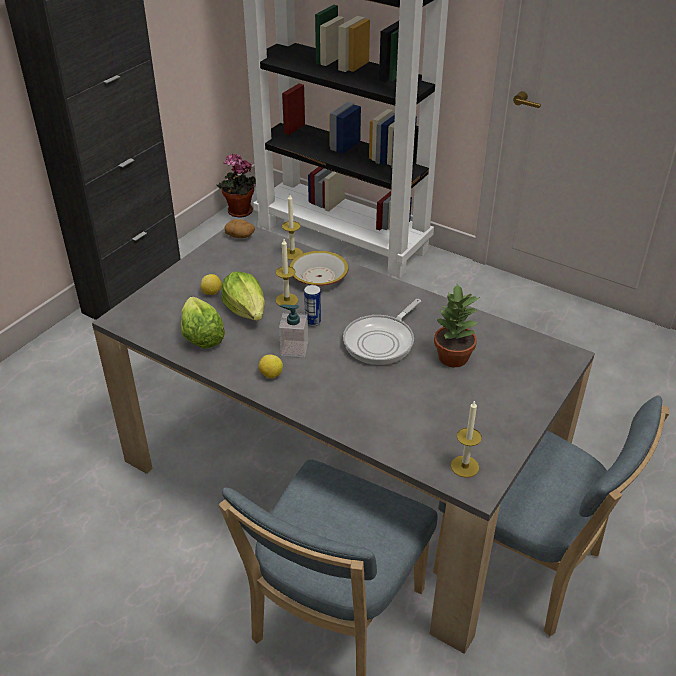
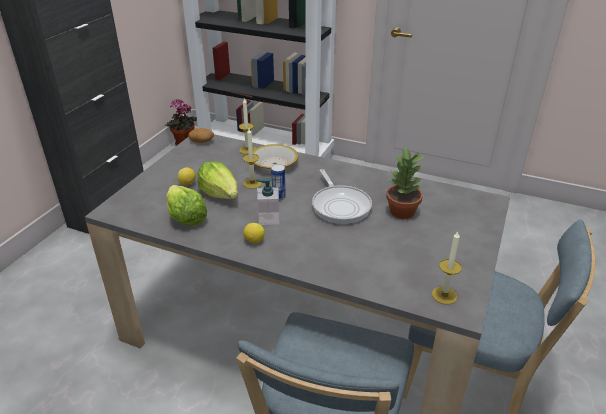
camera: 10 degrees left, 5 degrees down
frying pan [343,299,421,365] -> frying pan turned 45 degrees counterclockwise [312,169,372,224]

